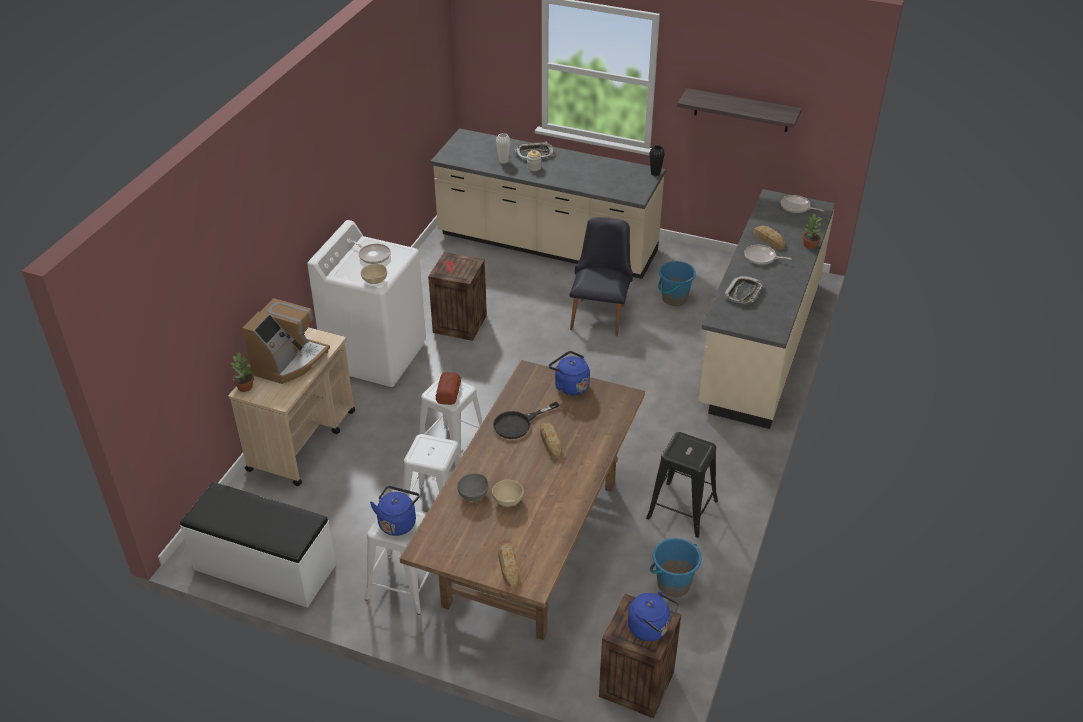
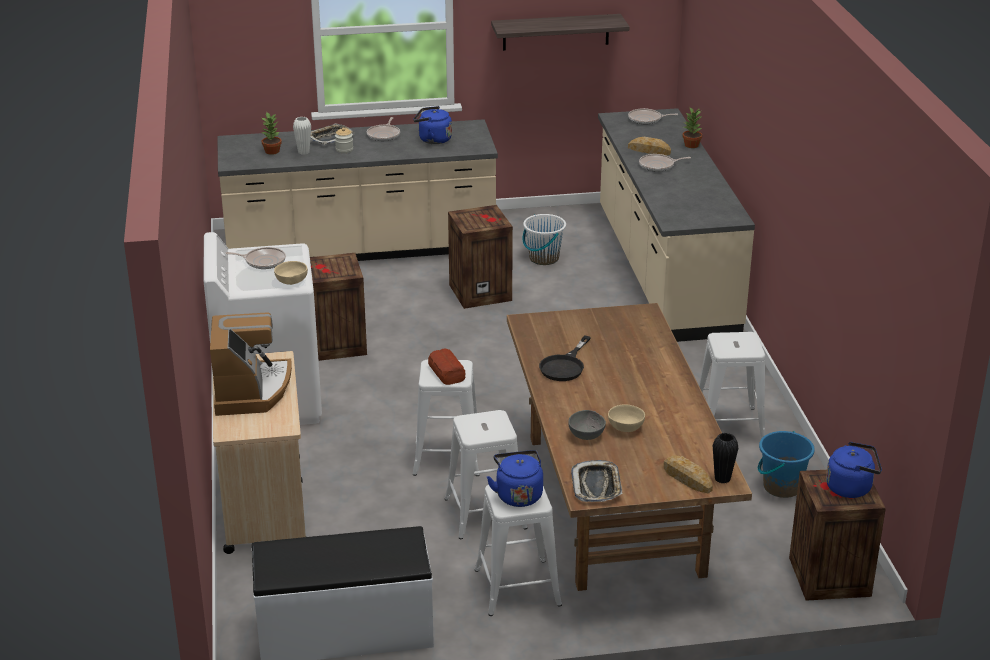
camera: 30 degrees left, 10 degrees down
potted plant [231,352,254,392] -> potted plant moved to [262,113,282,155]
bread [540,422,562,459] -> none
blue kettle [549,351,590,395] -> blue kettle moved to [413,106,452,144]
black chair [569,217,633,336] -> crate [448,205,513,309]
black stool [646,432,718,538] -> white stool [699,332,765,439]
black vase [649,145,665,176] -> black vase moved to [713,433,739,484]
blue bucket [658,260,696,306] -> white bucket [523,214,566,265]
tray [724,276,763,303] -> tray moved to [571,460,623,502]
none -> frying pan [367,117,400,141]

